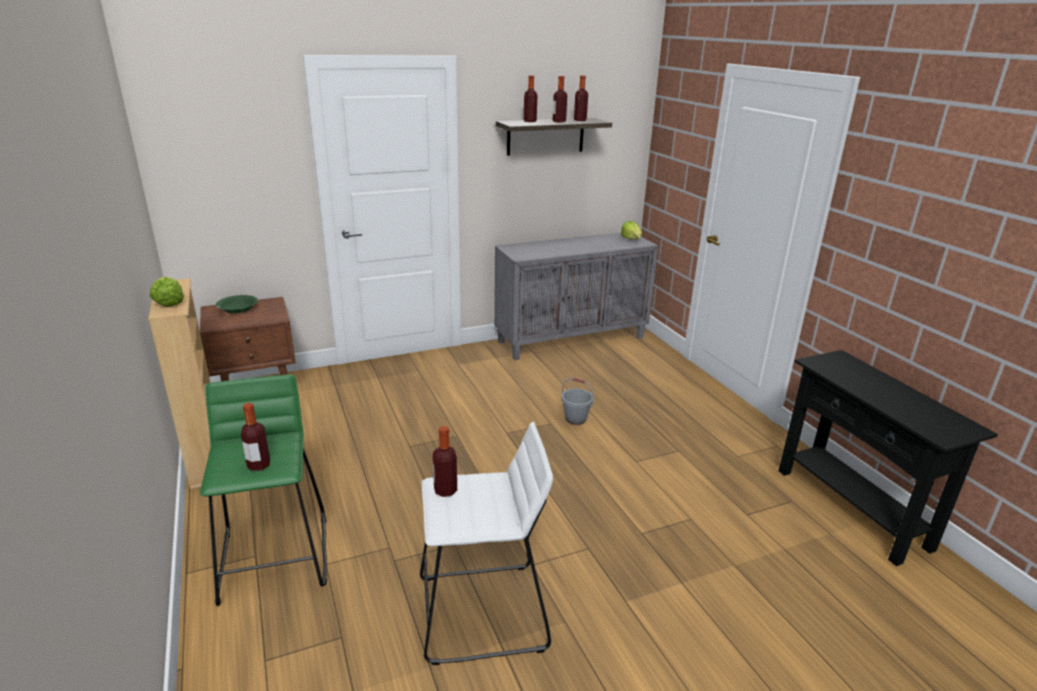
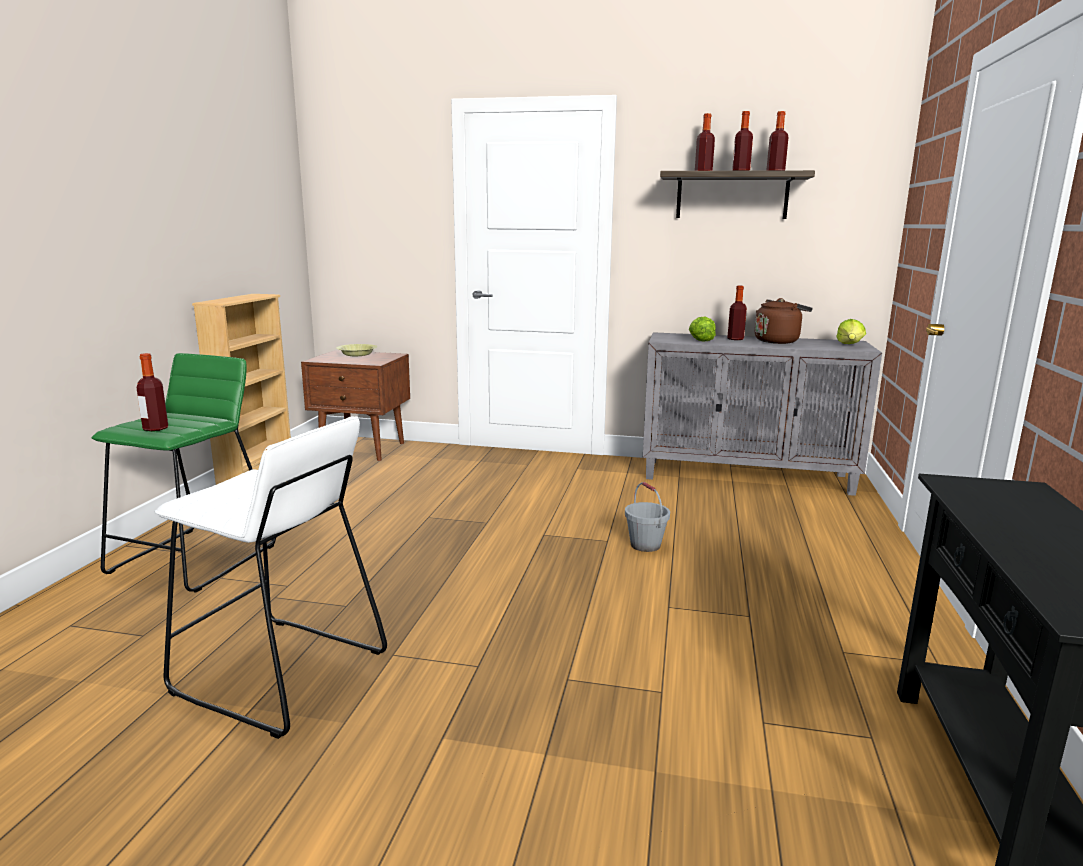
camera: 35 degrees right, 10 degrees down
lettuce [150,277,184,306] -> lettuce moved to [689,317,716,342]
green bowl [216,295,258,313] -> yellow bowl [336,344,377,356]
bottle [433,426,457,497] -> bottle moved to [727,286,747,340]
none -> brown kettle [755,298,813,344]

